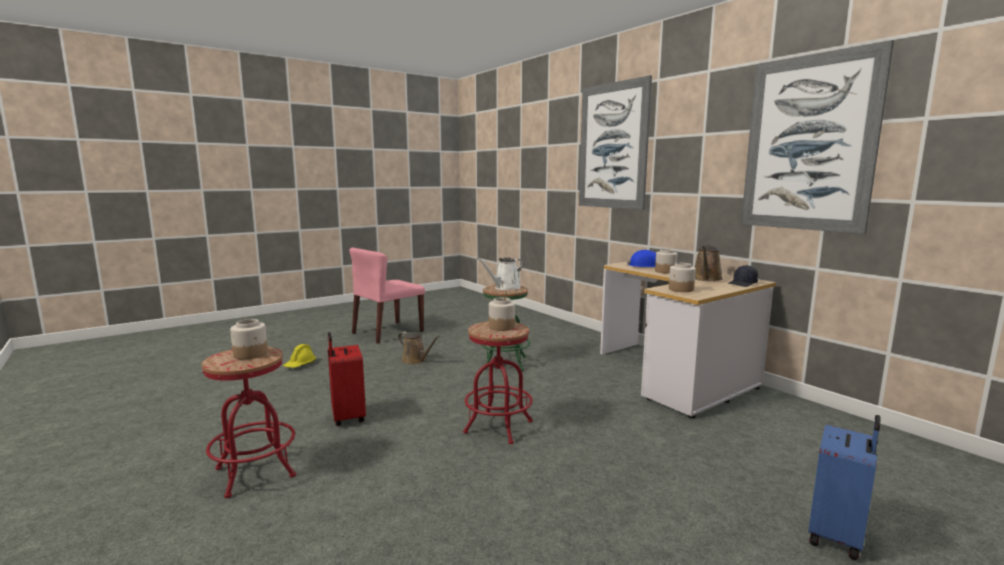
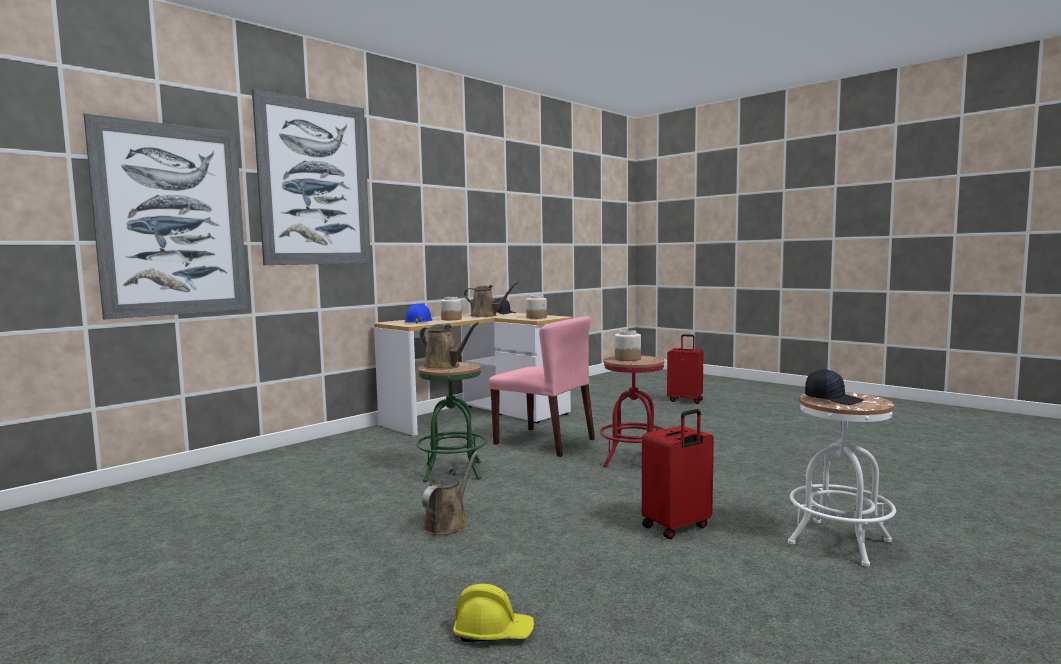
camera: 100 degrees left, 5 degrees down
red stool [201,347,296,498] -> white stool [788,392,896,566]
jar [230,319,268,360] -> black cap [805,369,864,405]
pink chair [349,247,425,344] -> pink chair moved to [489,316,595,457]
white watering can [477,257,523,290] -> brown watering can [420,322,479,370]
picture [741,40,894,234] -> picture moved to [84,113,248,319]
blue suitcase [808,415,880,561] -> red suitcase [667,334,704,404]

